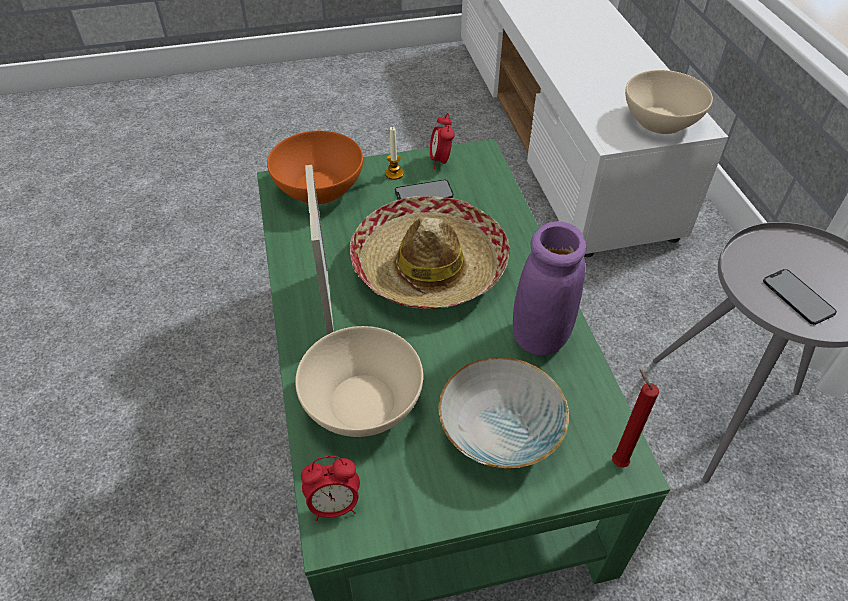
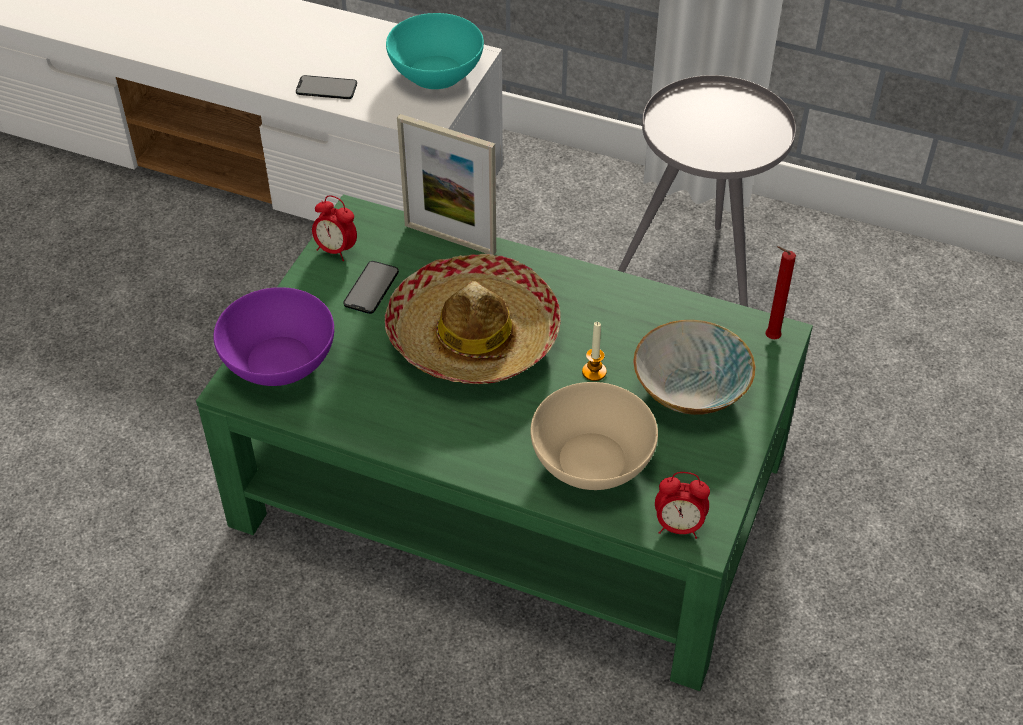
camera: 55 degrees left, 0 degrees up
orange bowl [267,130,363,205] -> purple bowl [213,287,334,386]
alarm clock [301,456,360,521] -> alarm clock turned 75 degrees clockwise [655,472,710,539]
picture frame [305,165,334,335] -> picture frame moved to [397,114,496,255]
candle [385,126,404,180] -> candle moved to [582,322,607,381]
purple vase [513,221,587,355] -> none
beige bowl [625,70,713,134] -> turquoise bowl [386,13,484,89]
phone [763,269,837,325] -> phone moved to [296,75,357,99]

